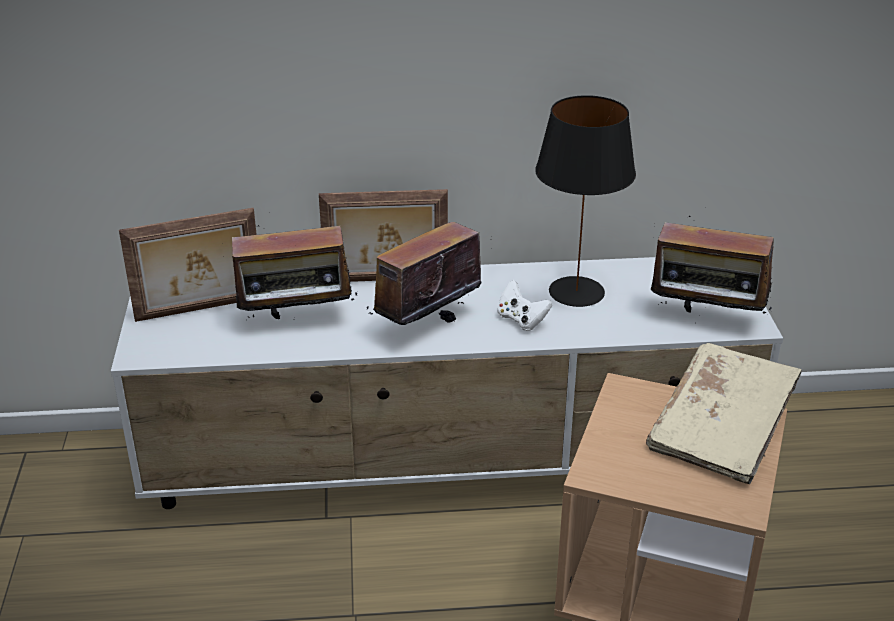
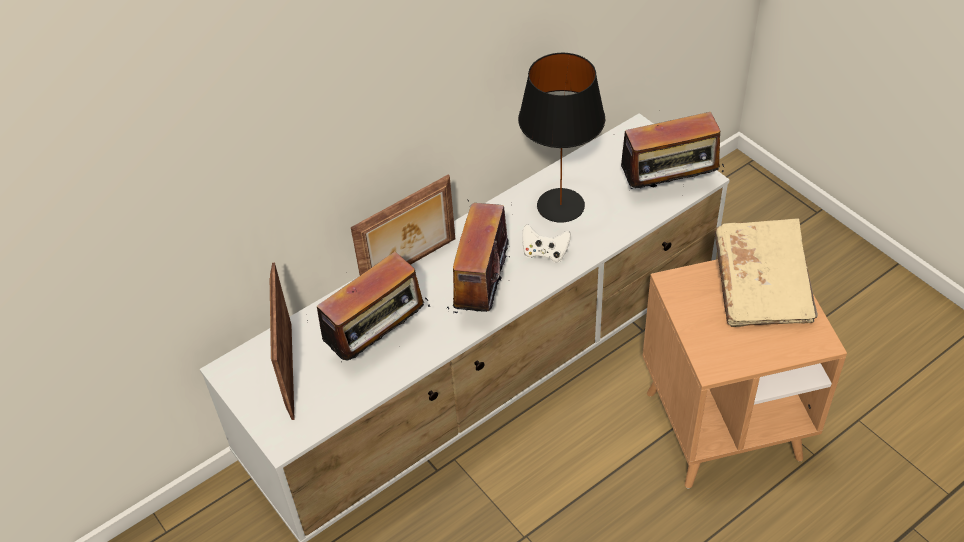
camera: 30 degrees left, 15 degrees up
picture frame [119,208,257,322] -> picture frame turned 135 degrees clockwise [270,262,295,420]

